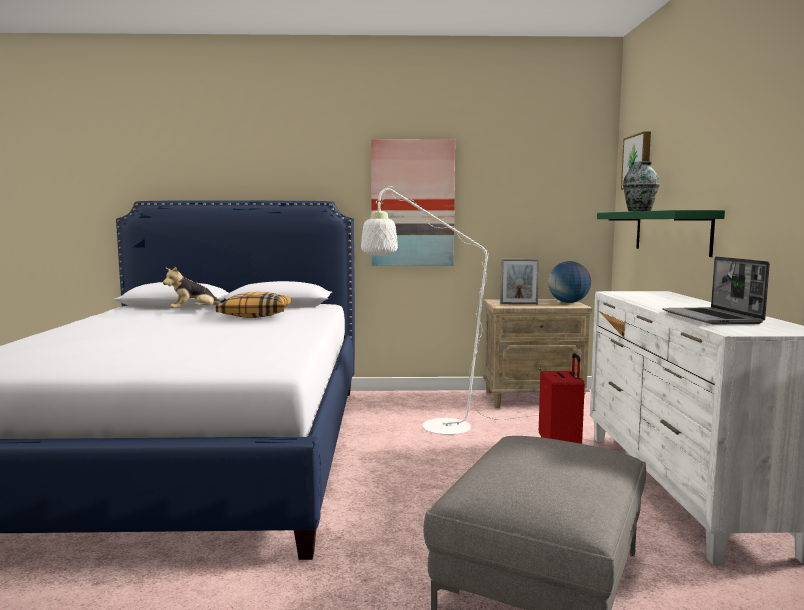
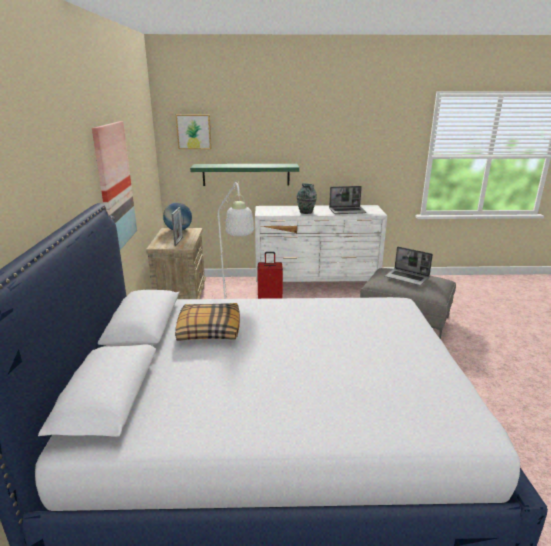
camera: 90 degrees left, 15 degrees up
plush toy [163,267,222,308] -> none
vase [623,161,660,211] -> vase moved to [297,183,317,214]
none -> laptop [385,247,433,285]

